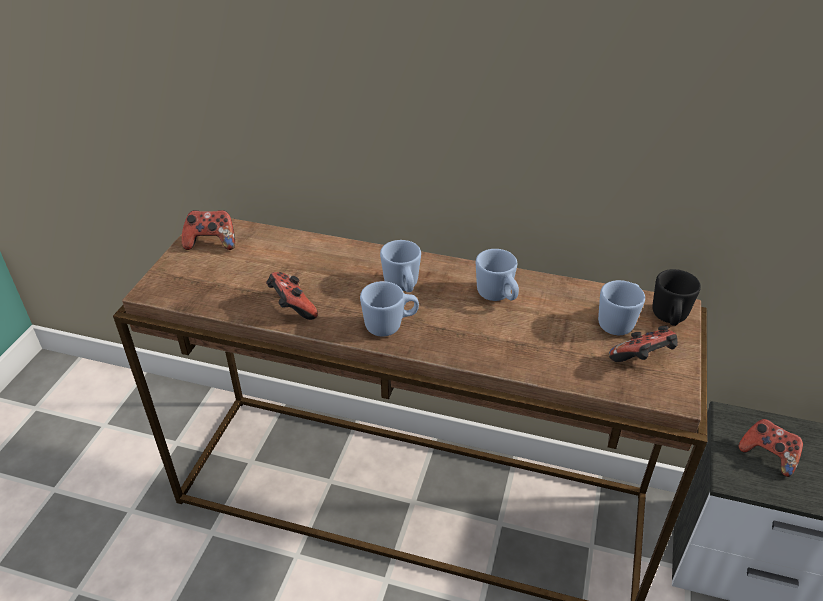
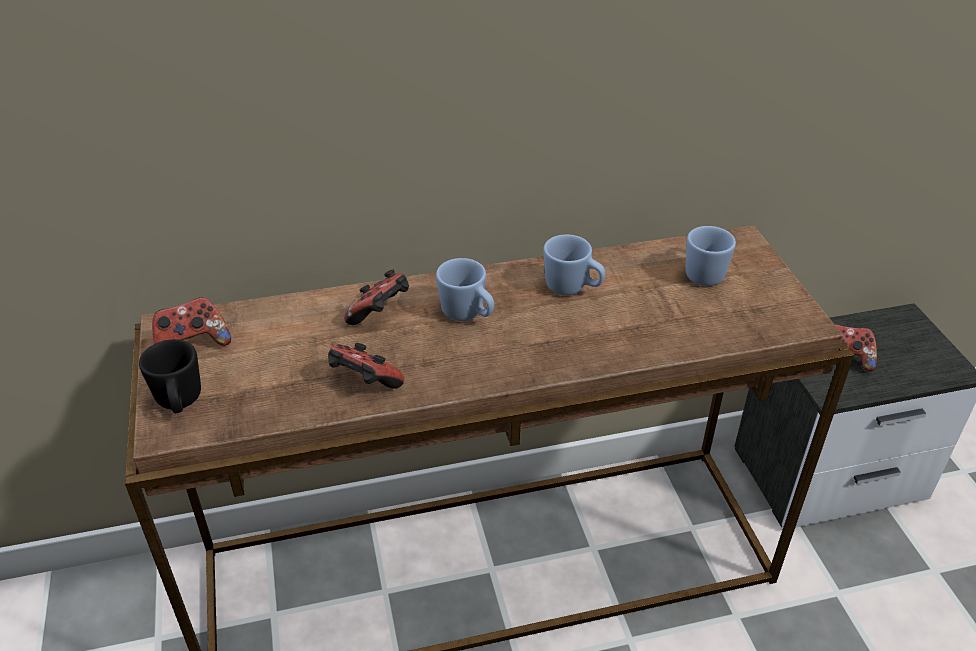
camera: 30 degrees left, 0 degrees up
blue mug [360,281,419,337] -> none
game controller [609,326,678,362] -> game controller moved to [344,269,409,325]
black mug [652,269,701,326] -> black mug moved to [139,339,201,413]

